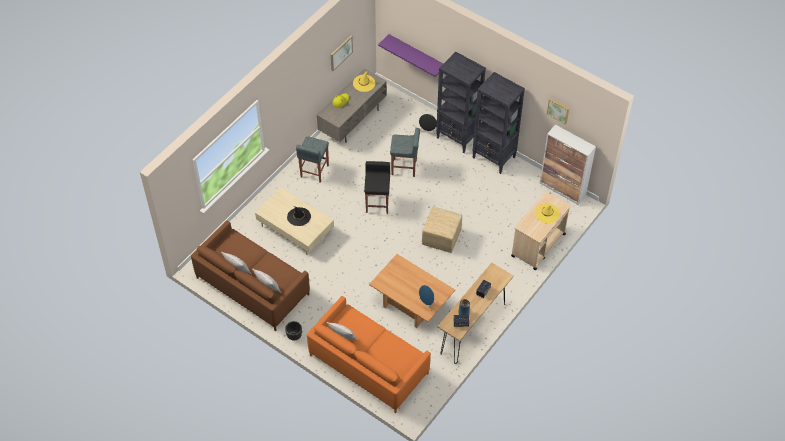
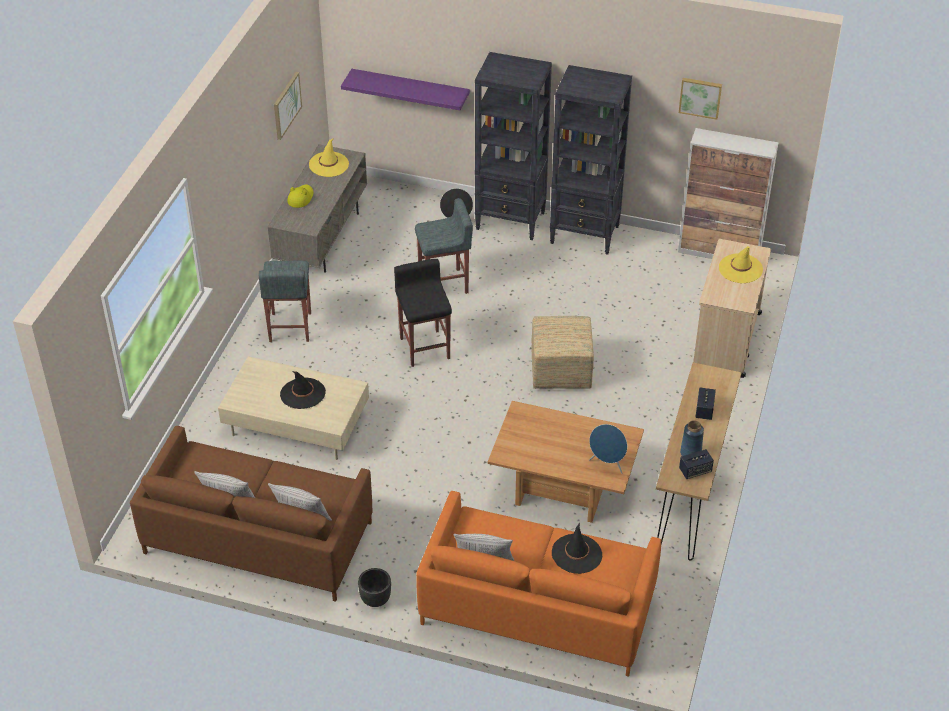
camera: 20 degrees left, 10 degrees down
none -> black hat [552,523,602,574]

